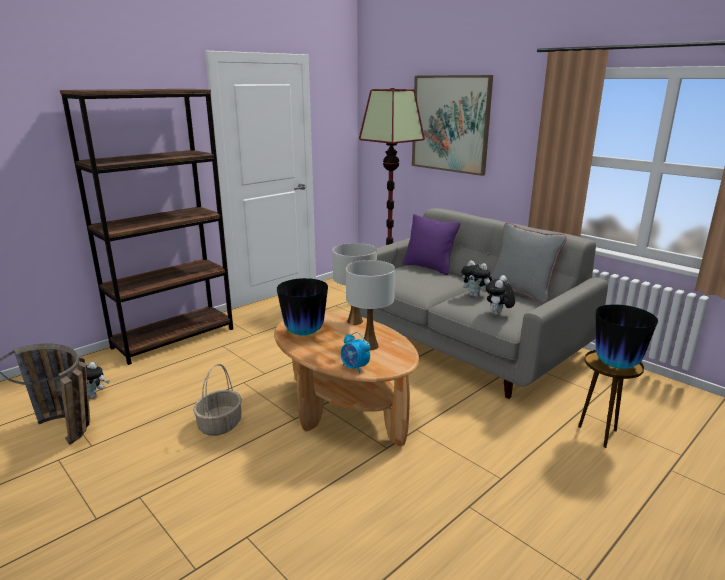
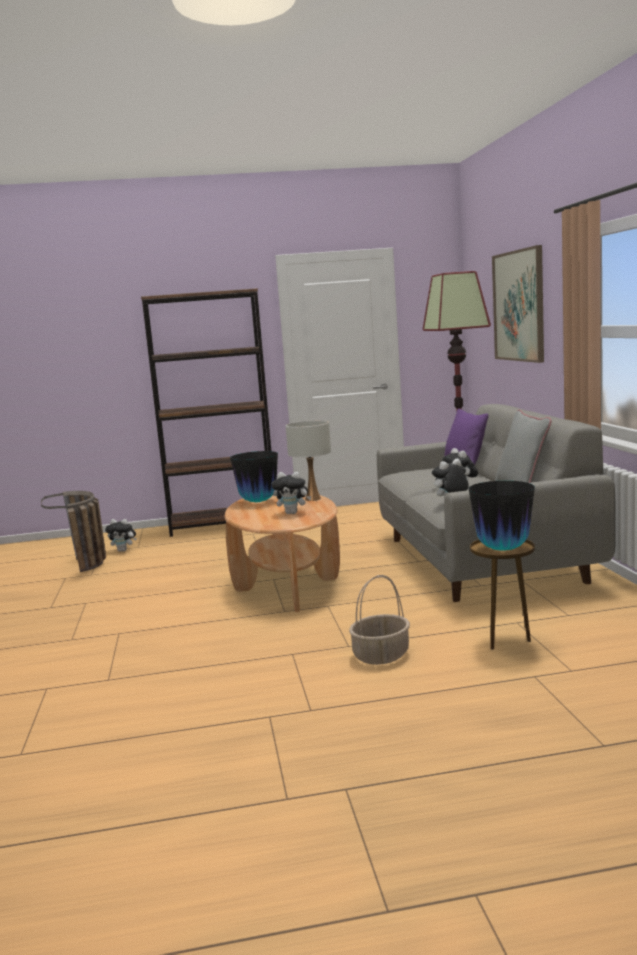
camera: 35 degrees right, 10 degrees down
basket [193,364,242,436] -> basket moved to [349,575,410,665]
alarm clock [341,332,370,373] -> none
white table lamp [346,260,395,350] -> plush toy [271,472,311,514]

